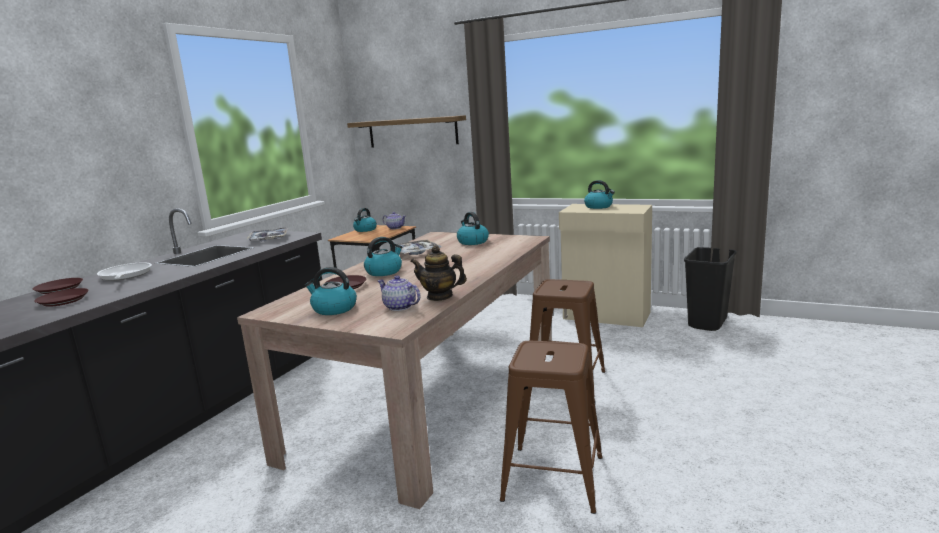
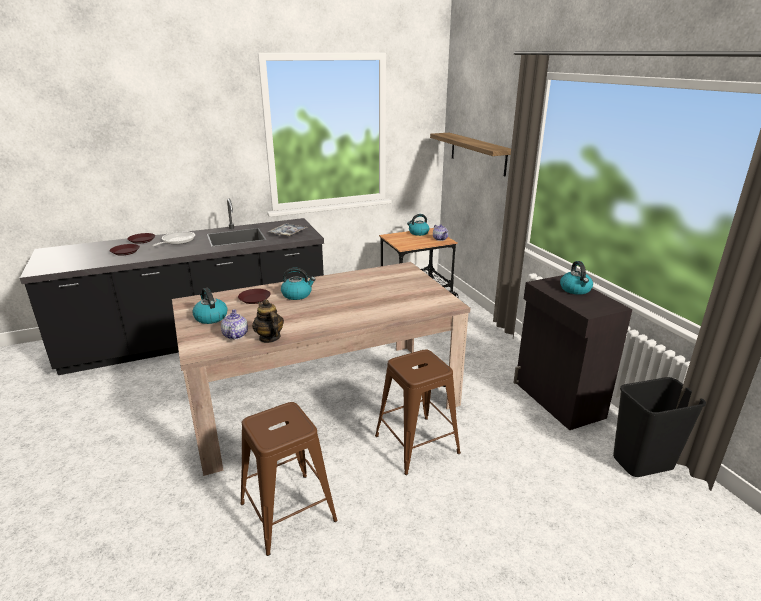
camera: 40 degrees right, 10 degrees up
tray [395,240,442,255] -> none
kettle [457,212,489,245] -> none
beige cabinet [559,204,652,327] -> black cabinet [513,275,632,430]

